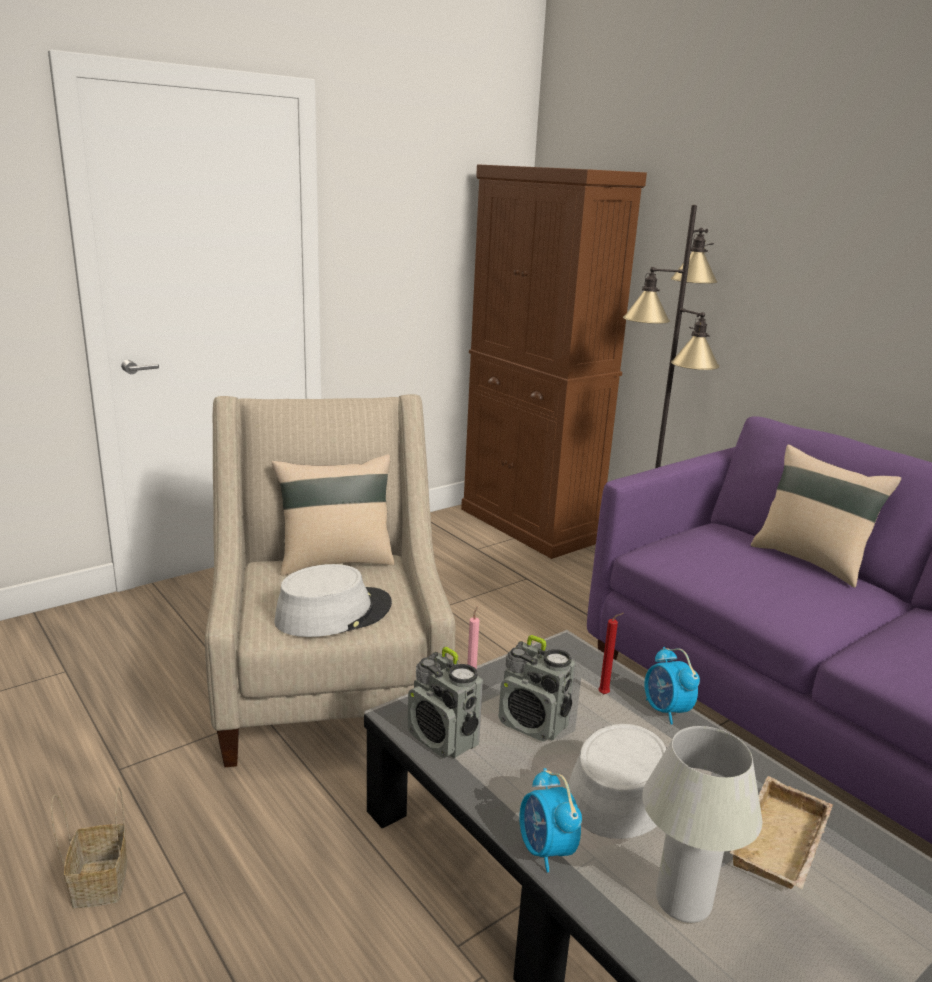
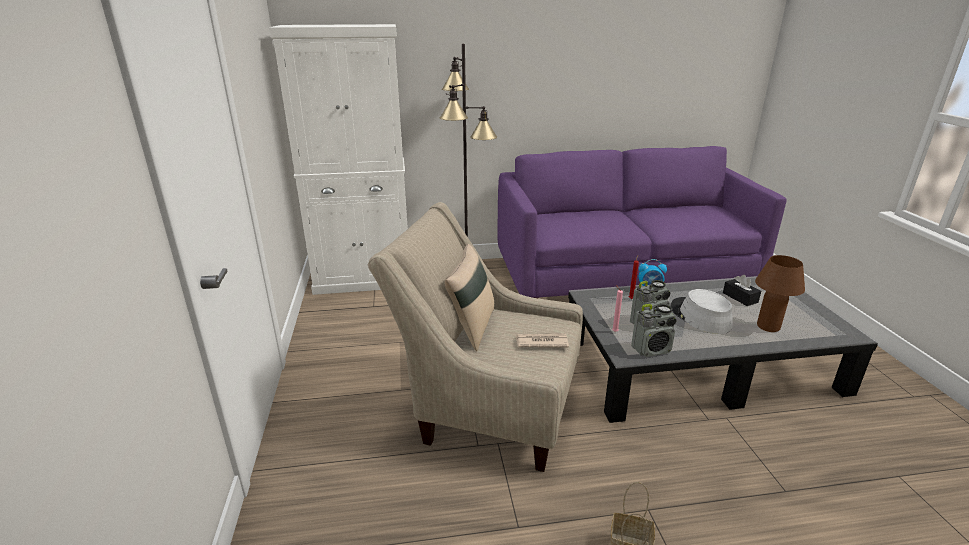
camera: 60 degrees left, 5 degrees up
grey hat [274,564,392,637] -> newspaper [516,333,569,347]
brown cabinet [461,164,647,559] -> white cabinet [269,24,408,295]
alarm clock [519,768,582,873] -> none
white table lamp [642,726,762,923] -> brown table lamp [755,255,805,332]
beige tray [730,776,833,889] -> black tissue box [723,275,761,306]
beige pillow [751,444,901,588] -> none

